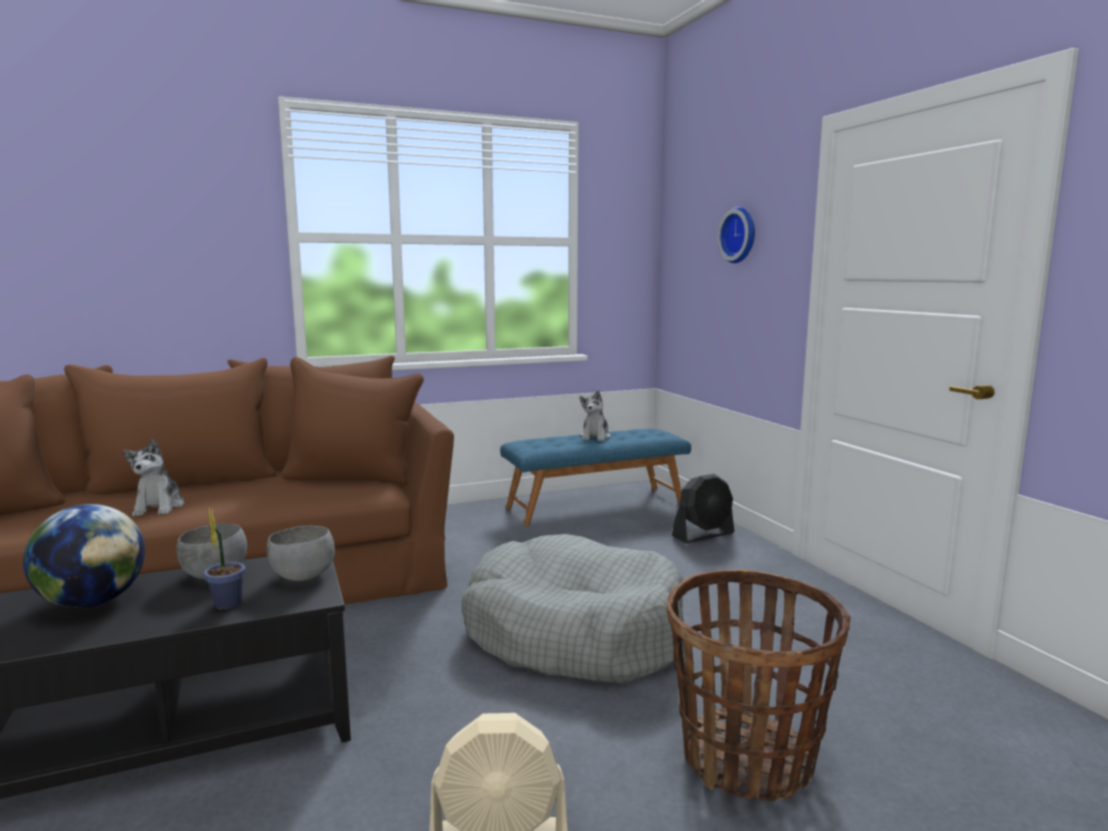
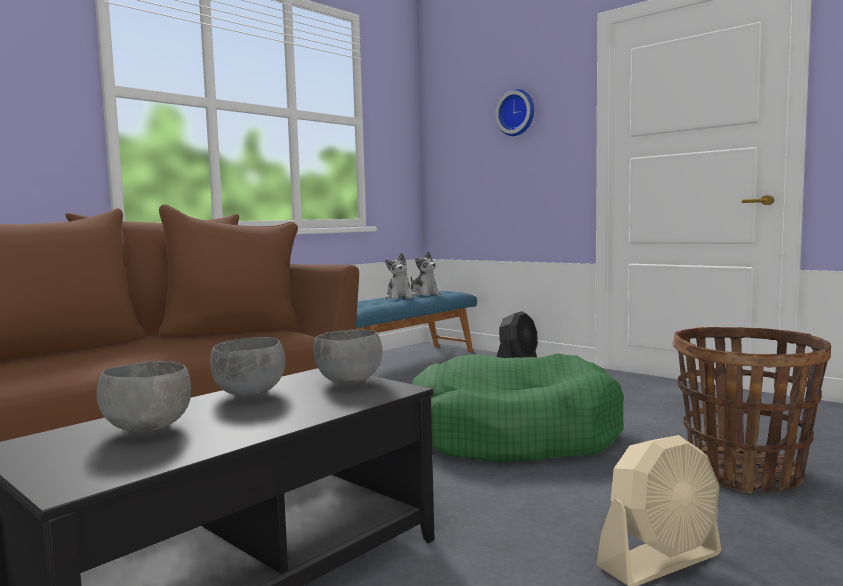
camera: 25 degrees left, 5 degrees down
globe [23,504,145,608] -> grey bowl [97,361,191,432]
plush toy [123,439,184,516] -> plush toy moved to [411,251,441,296]
potted plant [204,508,245,610] -> none
grey dog bed [462,534,684,684] -> green dog bed [412,353,624,463]

